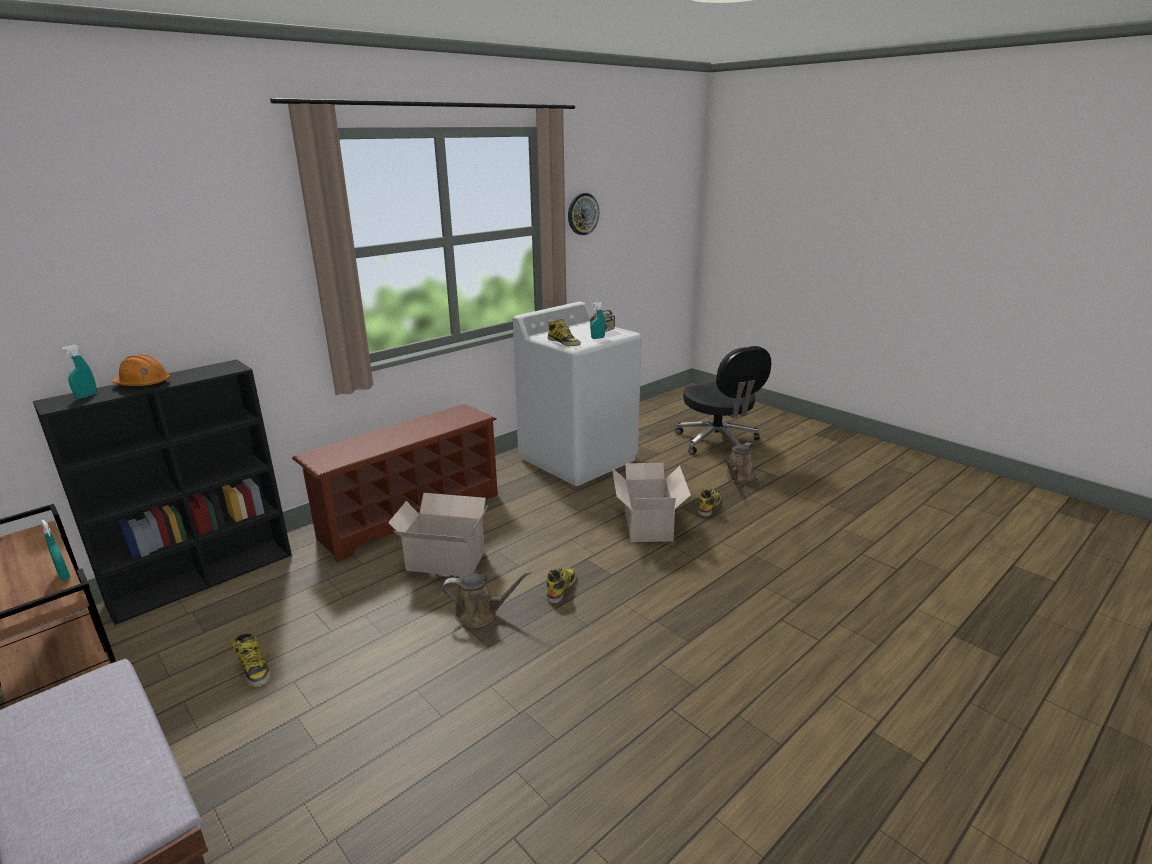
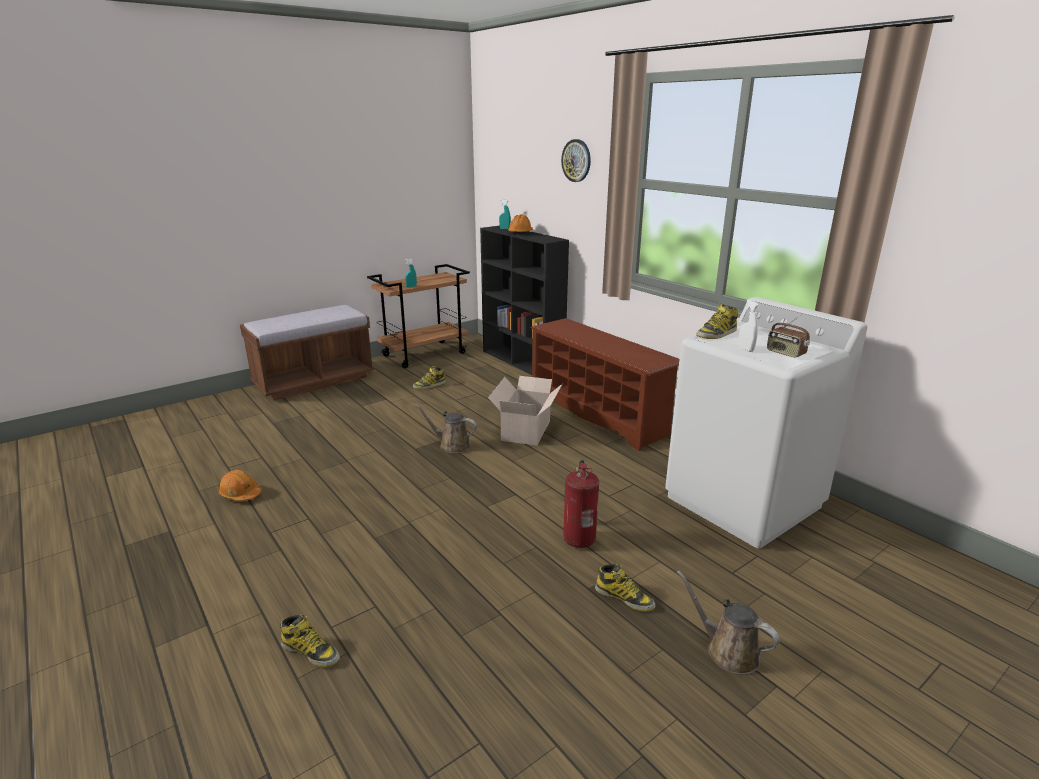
camera: 95 degrees right, 0 degrees up
brown watering can [442,571,532,628] -> brown watering can turned 105 degrees clockwise [415,404,477,453]
boot [546,568,577,603] -> boot moved to [280,614,340,667]
wall clock [568,193,599,235] -> wall clock moved to [561,139,591,182]
turquoise spray bottle [591,302,605,339] -> white spray bottle [738,299,759,352]
cardboard box [612,463,691,542] -> fire extinguisher [563,460,599,548]
black office chair [675,346,771,455] -> none
none -> orange hard hat [218,470,261,501]

